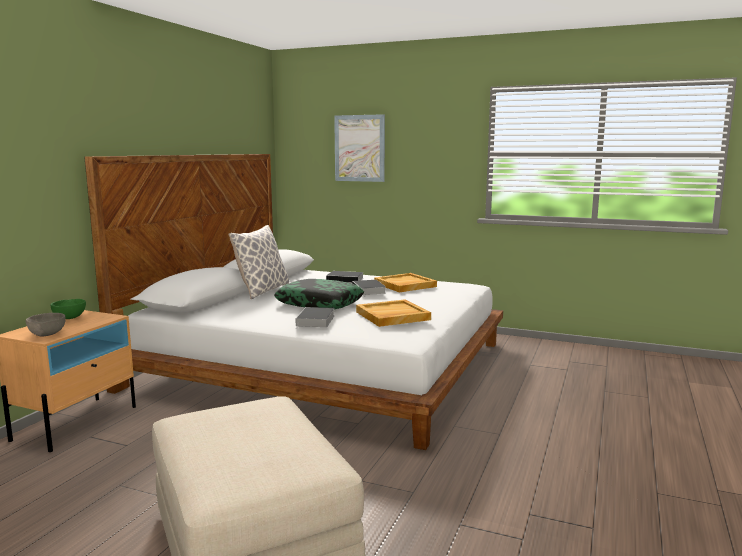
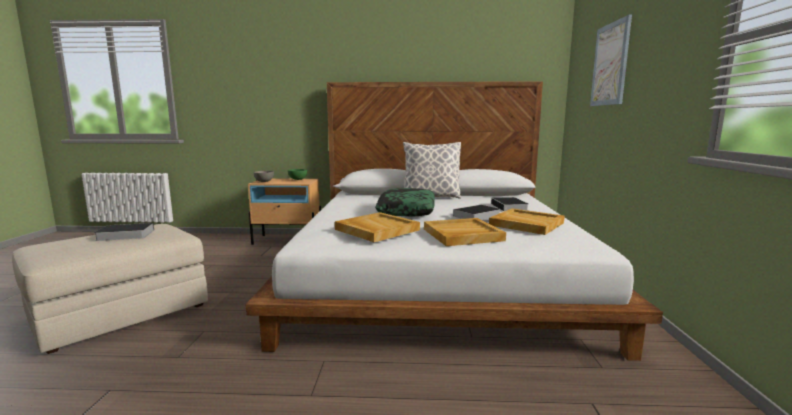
camera: 70 degrees right, 0 degrees up
book [296,307,335,327] -> book moved to [94,223,154,241]
none -> beige tray [424,218,506,246]

